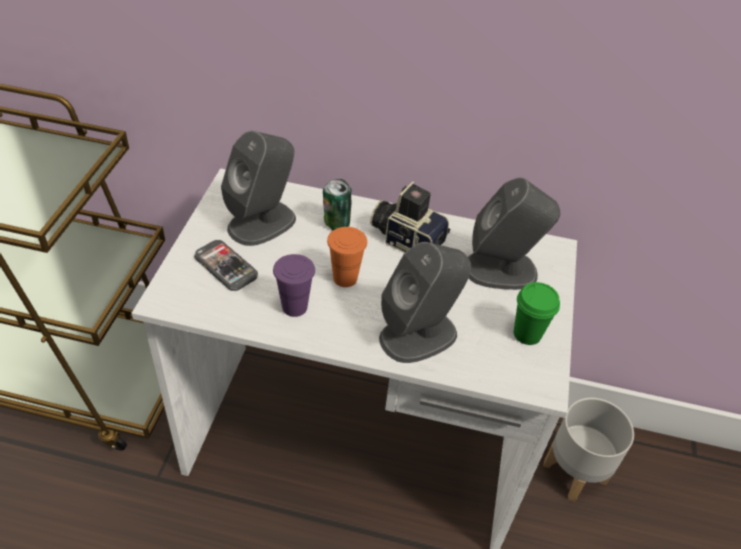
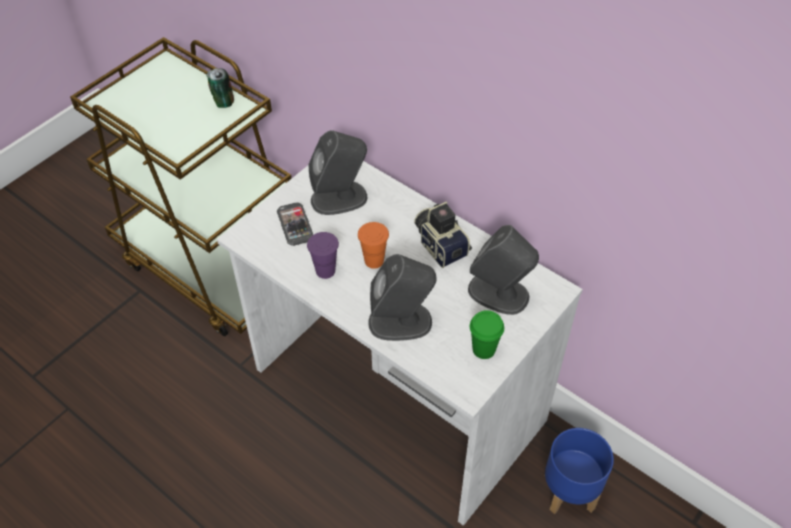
camera: 30 degrees right, 5 degrees up
can [323,179,352,231] -> can moved to [207,68,234,108]
grey planter [543,397,634,501] -> blue planter [544,428,614,514]

